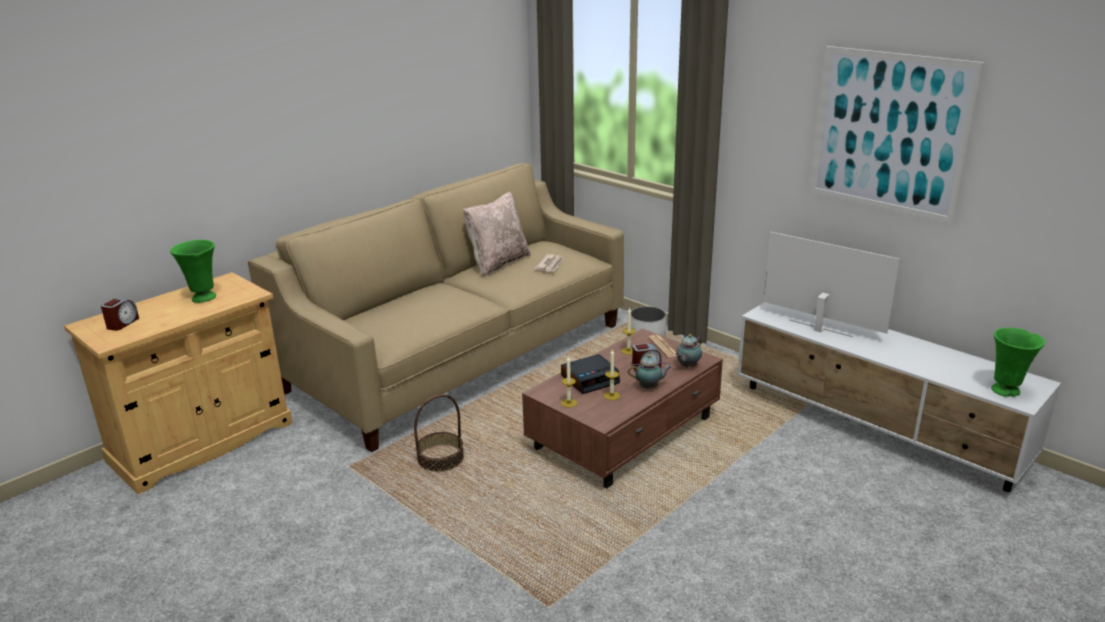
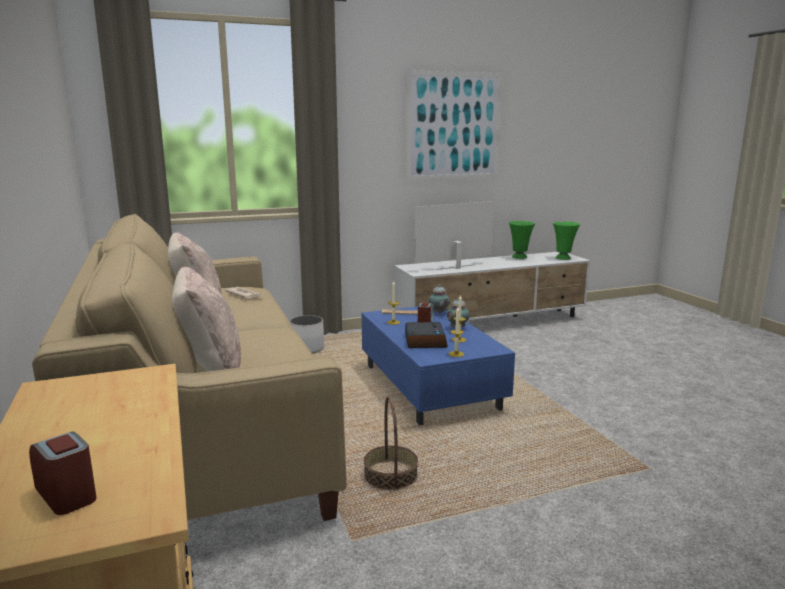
camera: 65 degrees left, 10 degrees down
green vase [170,240,216,303] -> green vase moved to [509,221,535,259]
brown coffee table [522,328,723,489] -> blue coffee table [362,306,515,425]
none -> beige pillow [172,267,241,371]

